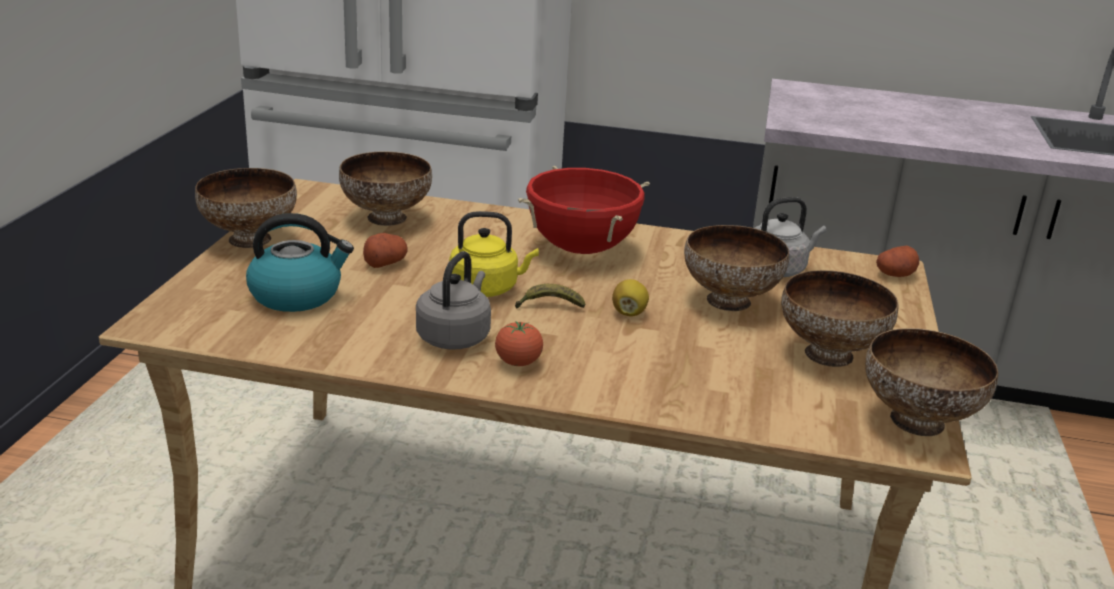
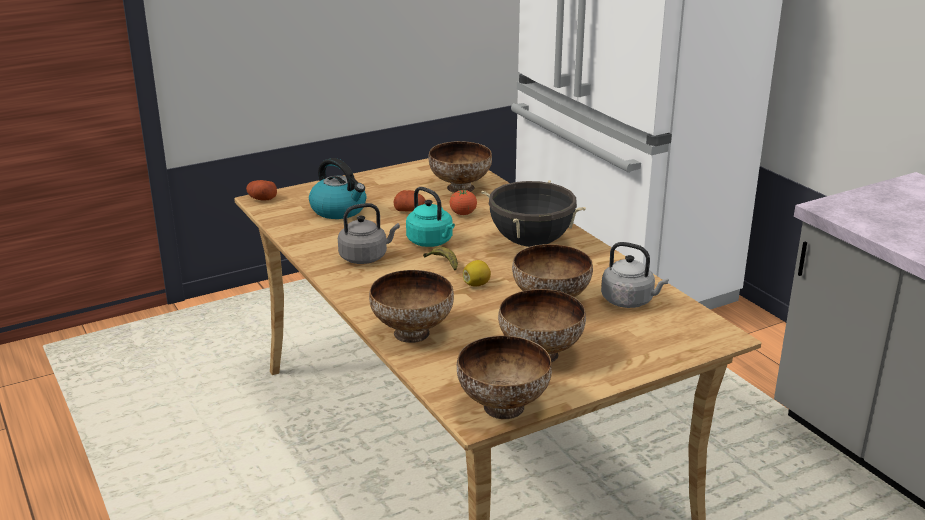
camera: 50 degrees right, 0 degrees up
bowl [195,168,297,248] -> bowl moved to [369,270,454,343]
yellow kettle [449,211,539,297] -> turquoise kettle [406,187,455,247]
tomato [495,321,543,366] -> tomato moved to [450,189,477,215]
red cooking pot [518,166,650,254] -> black cooking pot [481,180,586,247]
potato [876,246,919,277] -> potato moved to [246,180,277,200]

